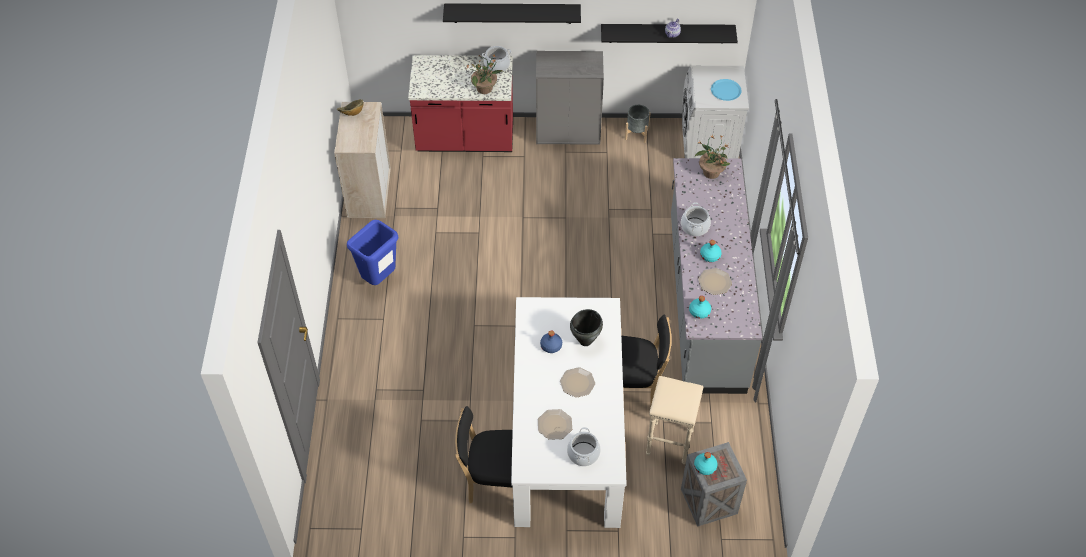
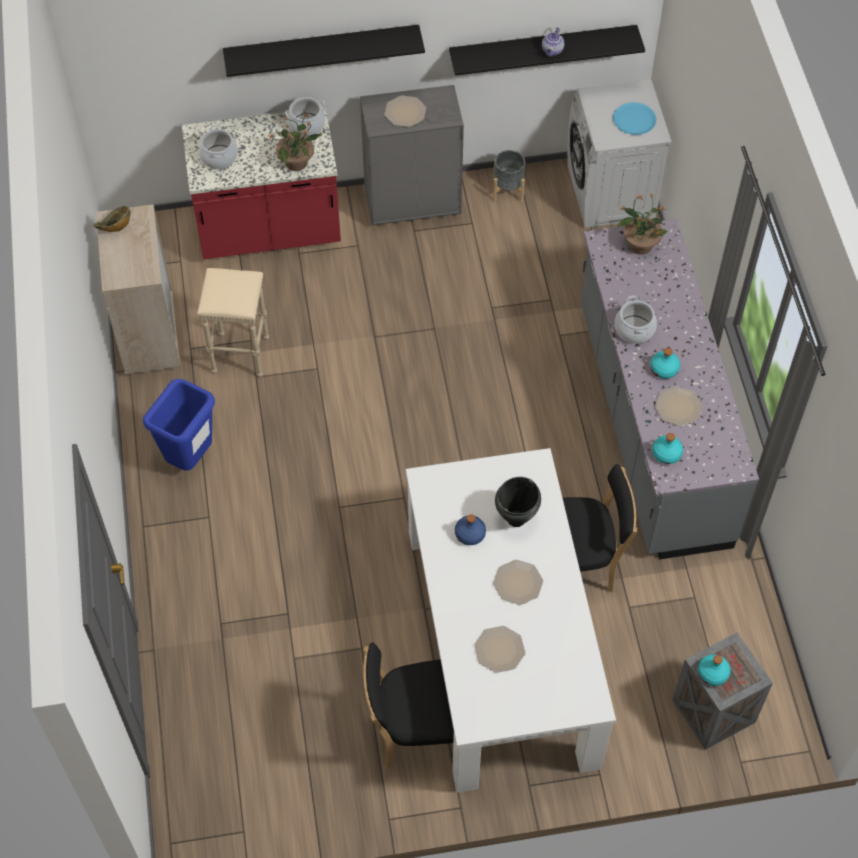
camera: 10 degrees left, 5 degrees up
cooking pot [567,427,601,466] -> cooking pot moved to [199,125,238,169]
beige stool [646,376,703,464] -> beige stool moved to [197,268,269,377]
none -> plate [384,95,427,127]

